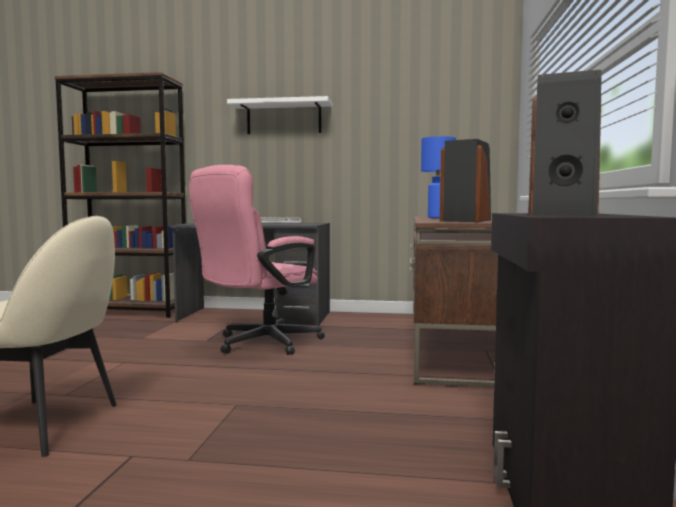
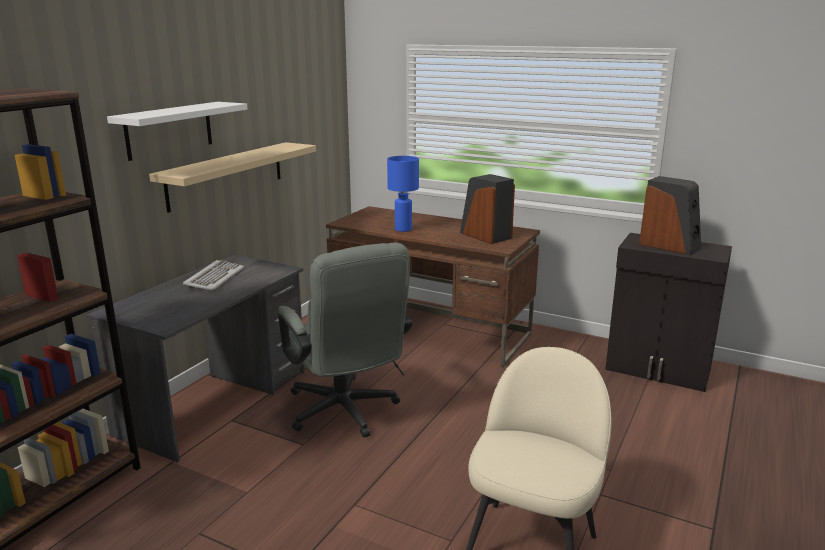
camera: 70 degrees left, 15 degrees up
pink office chair [189,165,325,355] -> grey office chair [278,243,412,438]
none -> beige shelf [149,142,316,213]

